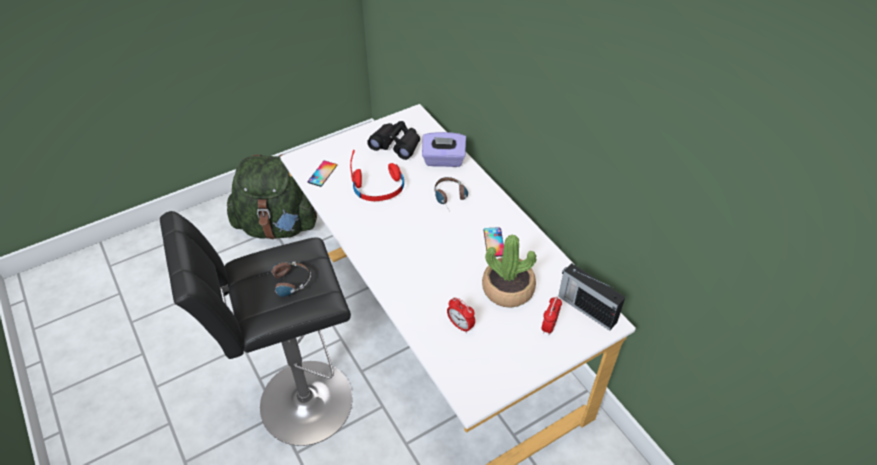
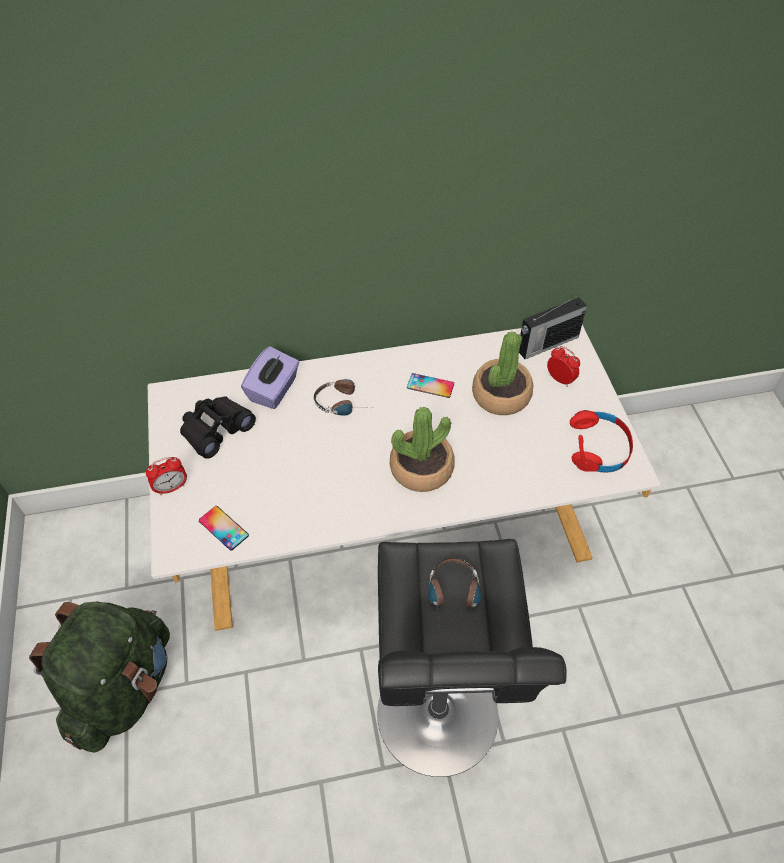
camera: 70 degrees left, 5 degrees up
red headphones [350,150,404,201] -> red headphones moved to [570,410,633,473]
alarm clock [447,298,475,333] -> alarm clock moved to [146,457,187,495]
none -> potted plant [390,407,455,492]

